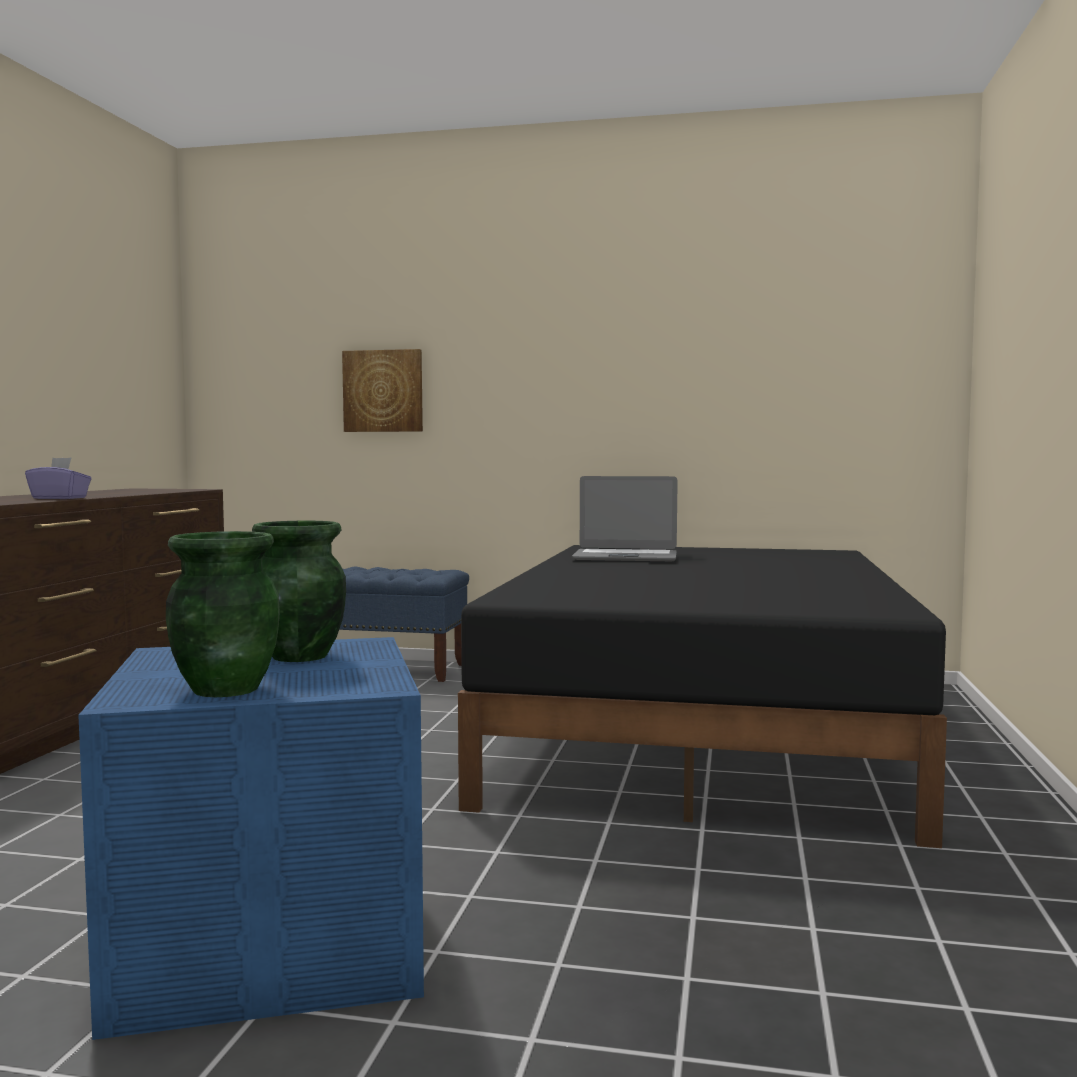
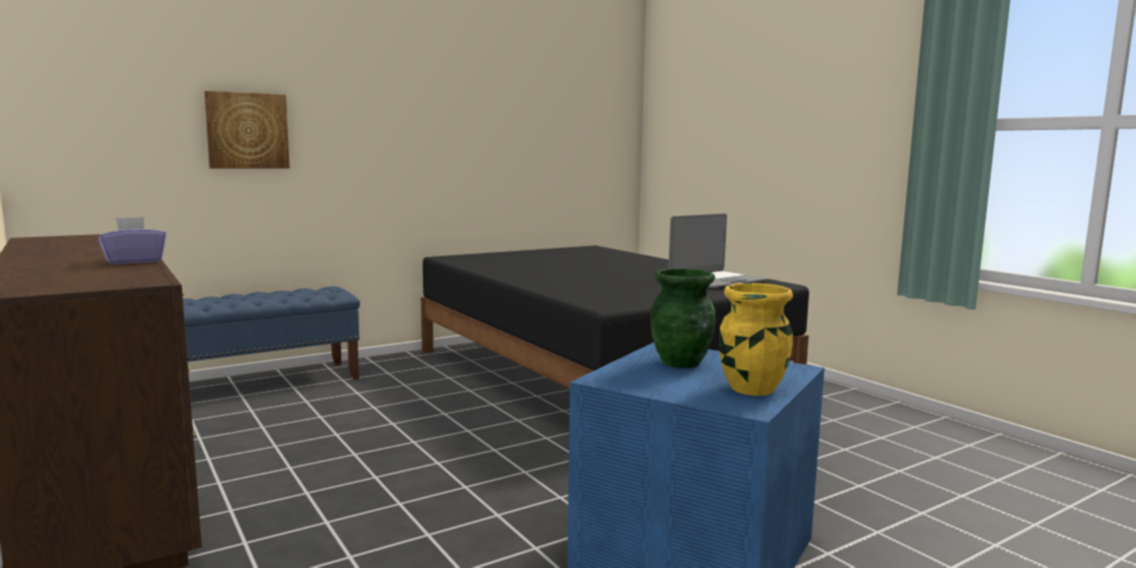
camera: 45 degrees left, 5 degrees up
green vase [166,531,280,697] -> yellow vase [719,283,793,396]
laptop [572,476,678,561] -> laptop moved to [668,214,768,288]

